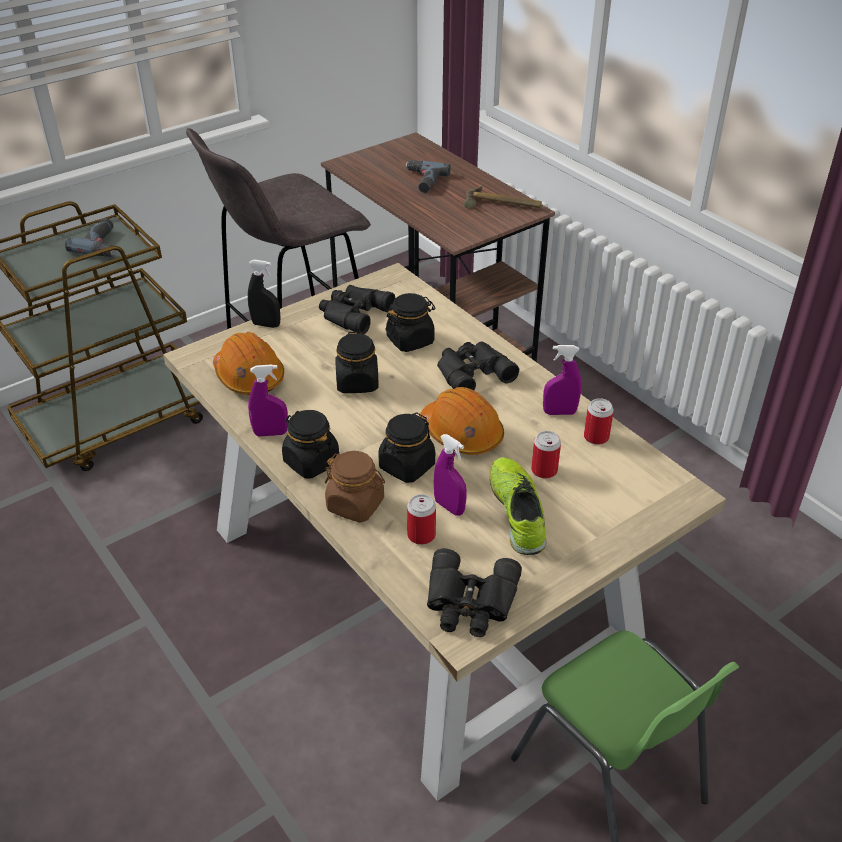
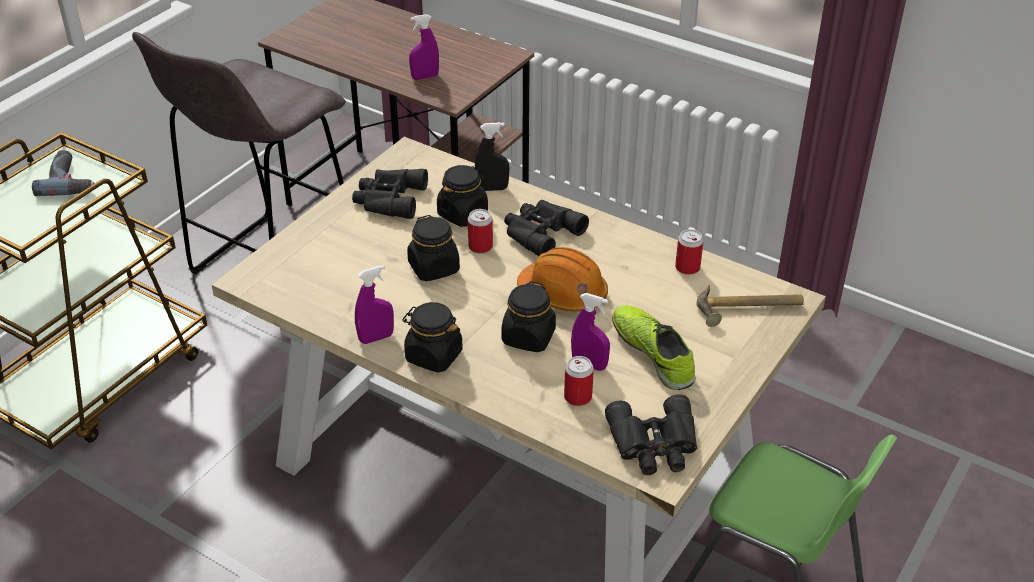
camera: 20 degrees left, 0 degrees up
orange hard hat [213,332,284,395] -> none
black spray bottle [248,259,280,328] -> black spray bottle moved to [475,122,509,191]
brown jar [325,451,385,523] -> none
power drill [405,160,451,193] -> none
hammer [464,185,542,209] -> hammer moved to [696,284,804,327]
can [531,431,561,479] -> can moved to [468,209,493,253]
purple spray bottle [543,345,581,415] -> purple spray bottle moved to [409,14,439,80]

